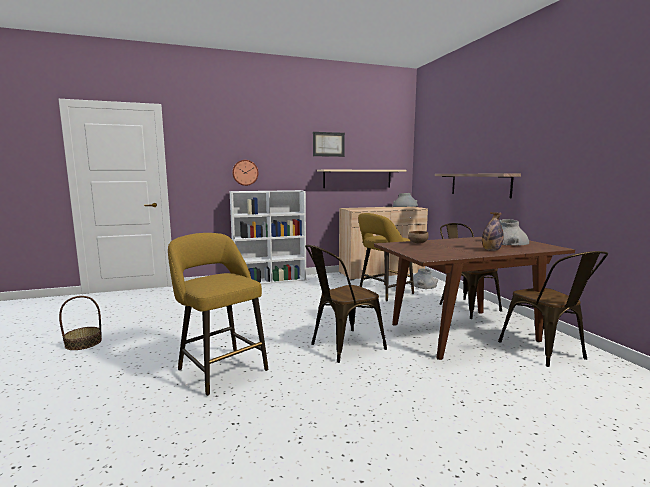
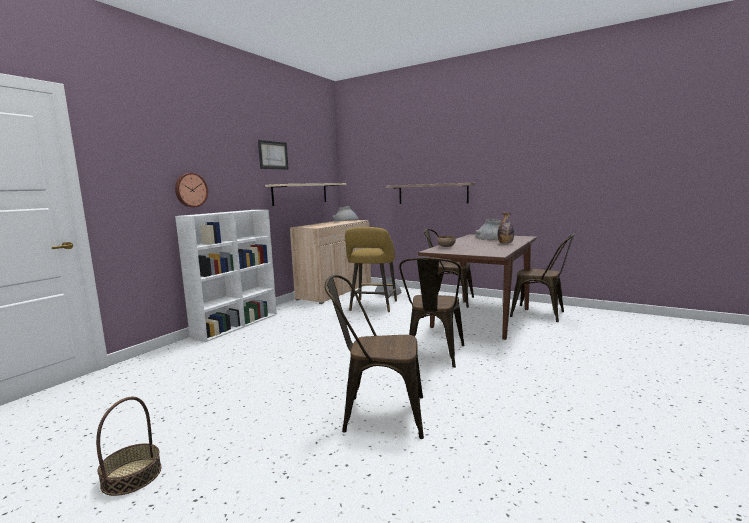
camera: 40 degrees left, 0 degrees up
yellow stool [168,233,268,396] -> brown chair [324,275,424,439]

